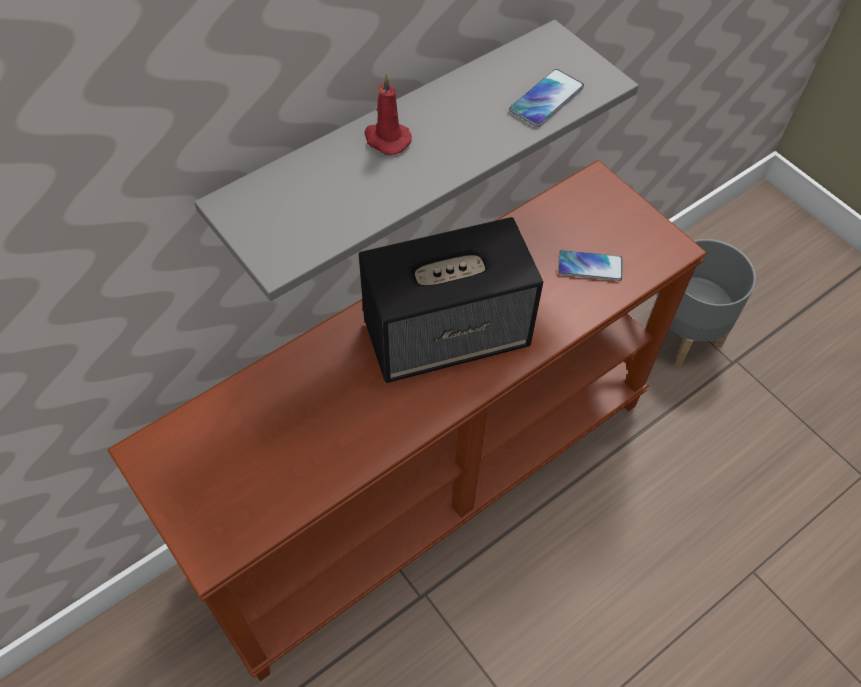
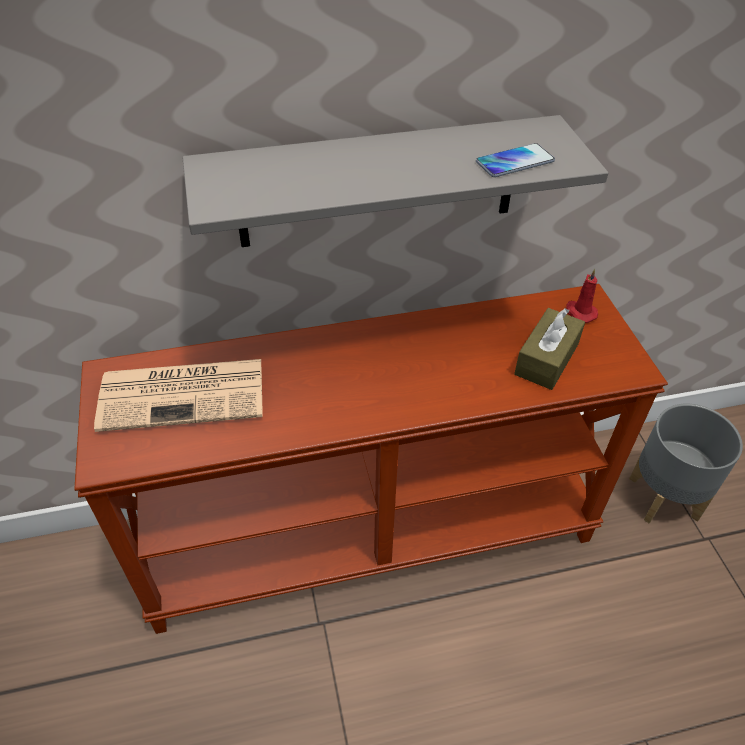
camera: 25 degrees right, 10 degrees down
speaker [359,217,543,383] -> none
red candle [364,75,412,155] -> red candle moved to [566,269,598,323]
phone [558,250,623,281] -> brown tissue box [514,308,585,390]
none -> newspaper [94,359,262,432]

